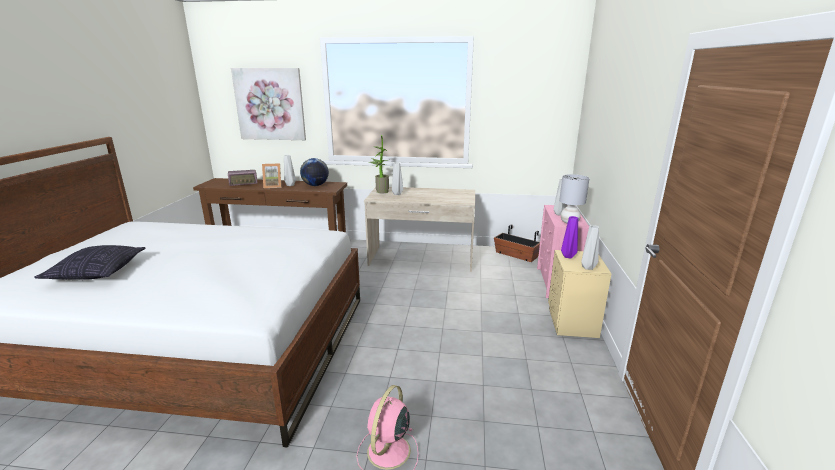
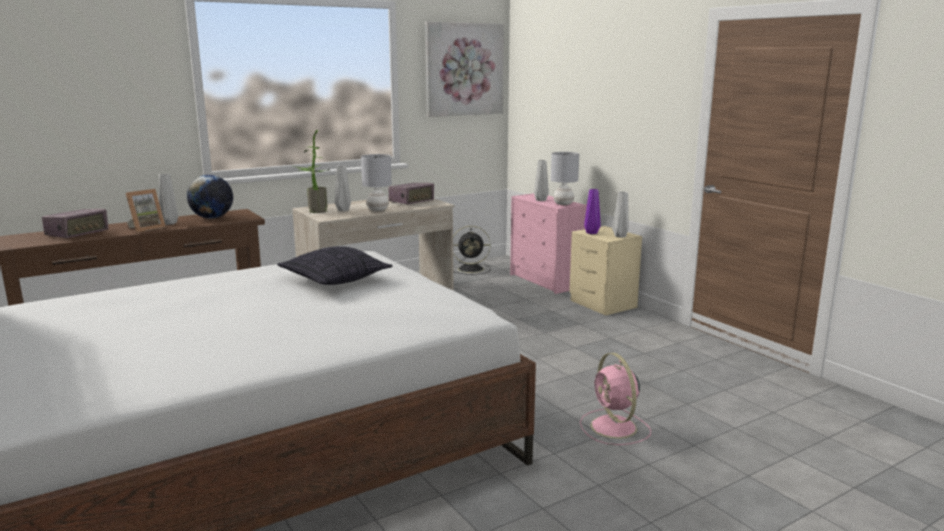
camera: 40 degrees left, 5 degrees down
pillow [34,245,146,280] -> pillow moved to [277,246,393,285]
picture [231,68,306,140] -> picture moved to [425,22,504,117]
planter [494,224,540,262] -> black fan [453,226,491,275]
none -> grey table lamp [361,154,392,211]
none -> radio [388,183,434,205]

